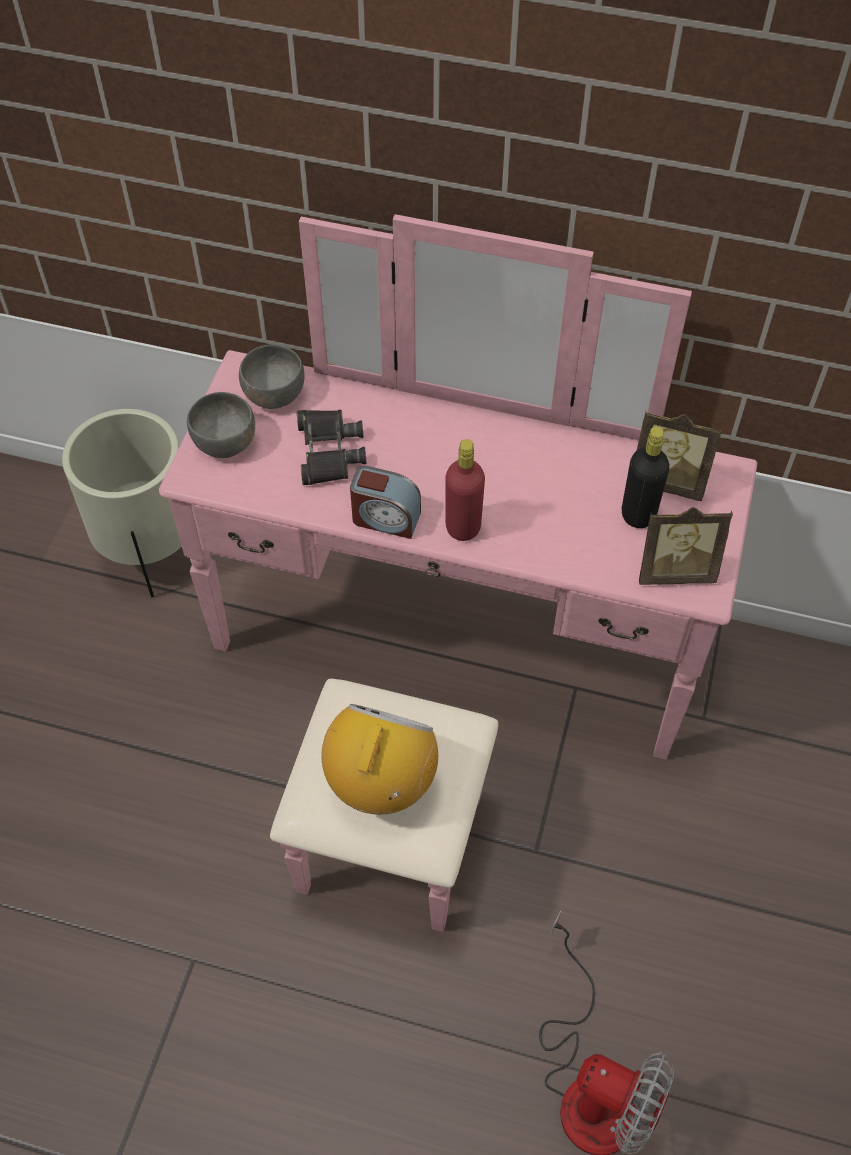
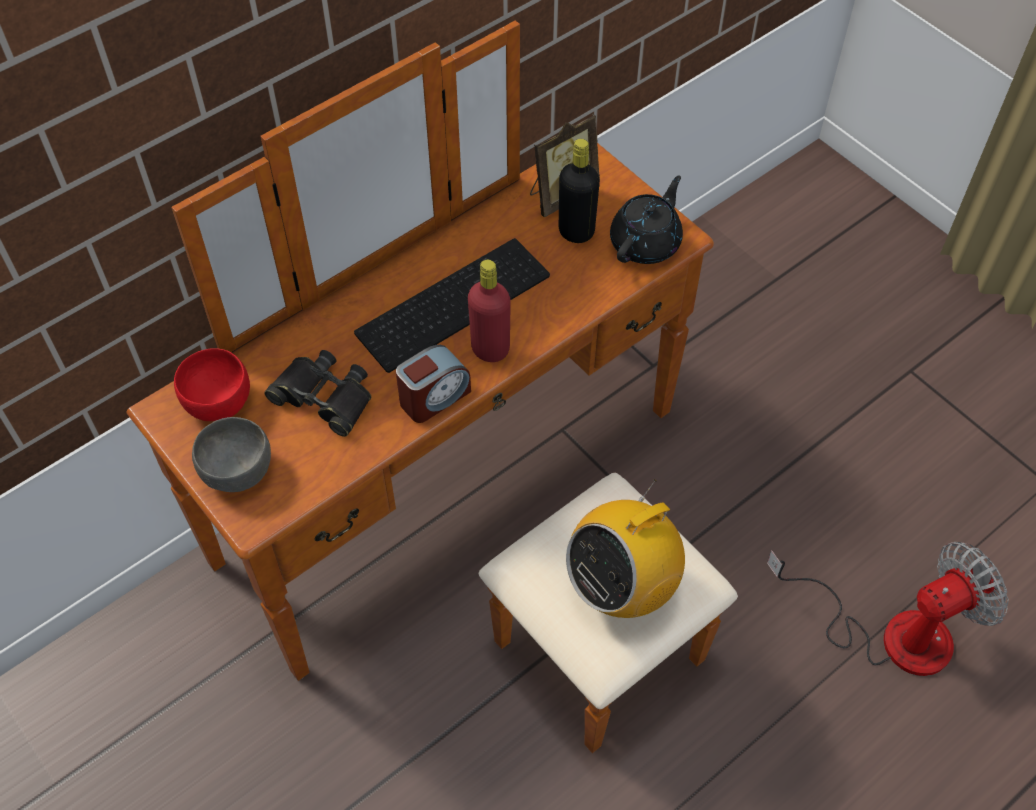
camera: 55 degrees left, 0 degrees up
beige planter [62,409,182,598] -> none
pink dresser [159,214,758,932] -> brown dresser [126,21,738,753]
grey bowl [239,345,305,409] -> red bowl [174,348,250,421]
radio [321,704,438,815] -> radio turned 90 degrees counterclockwise [566,479,685,618]
picture frame [639,507,733,585] -> black teapot [610,175,683,264]
none -> keyboard [354,238,550,373]

